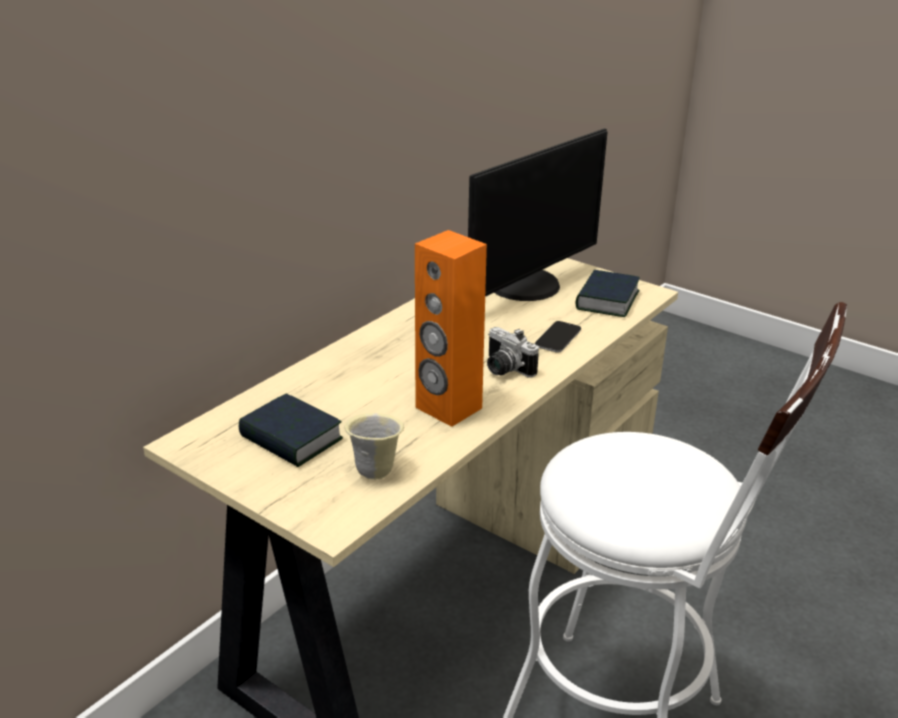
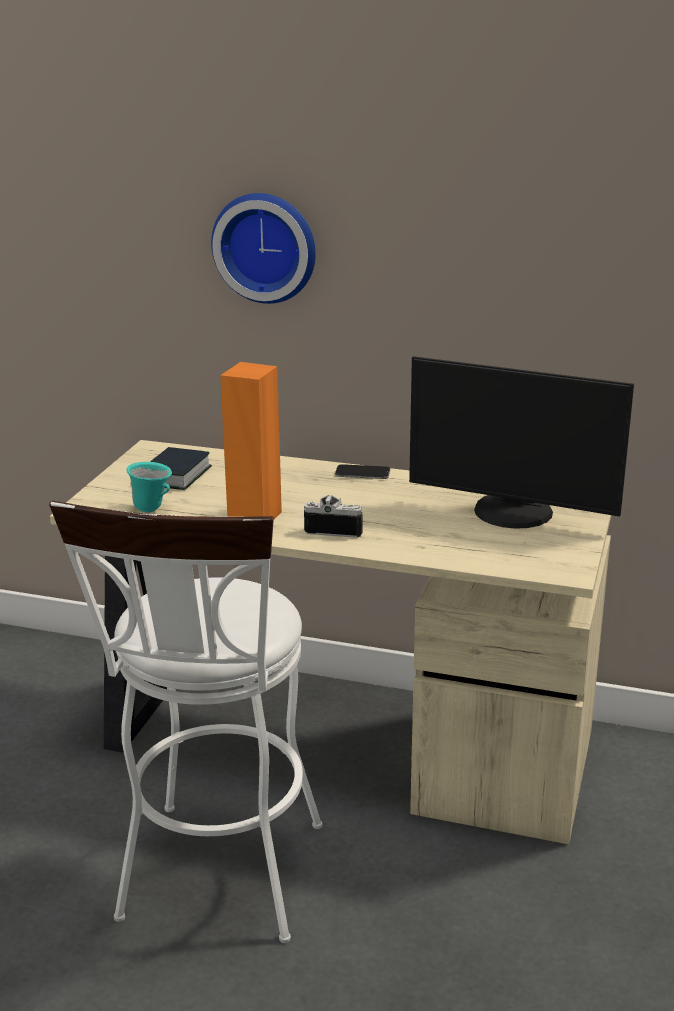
camera: 70 degrees right, 5 degrees down
beige mug [344,413,404,480] -> turquoise mug [127,462,172,512]
camera [487,327,539,377] -> camera turned 75 degrees clockwise [304,495,362,538]
phone [535,321,581,353] -> phone moved to [335,464,390,479]
book [575,270,640,317] -> none
none -> wall clock [211,193,316,304]

